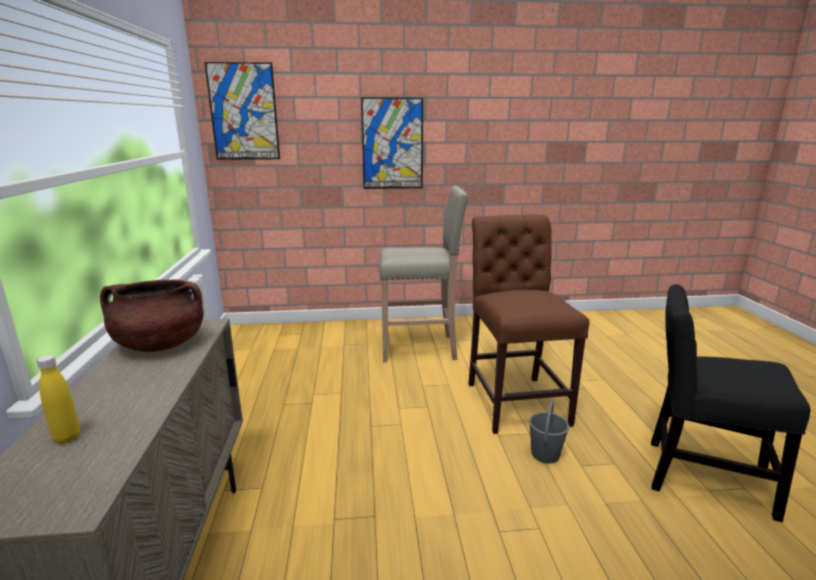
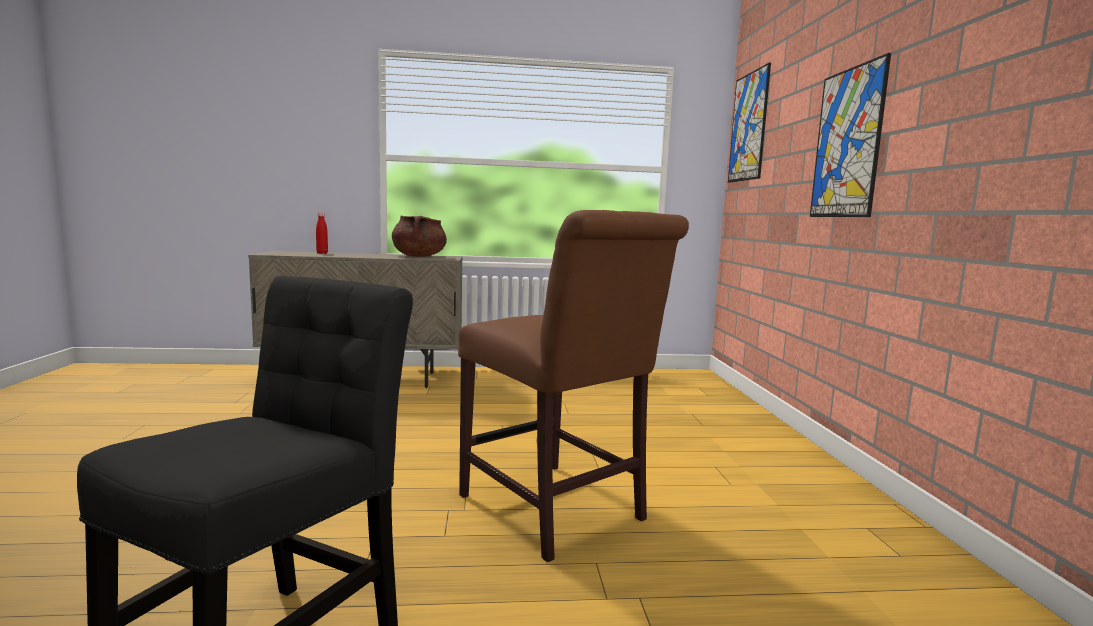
camera: 90 degrees right, 10 degrees down
yellow bottle [36,355,80,444] -> red bottle [316,212,328,254]
beige stool [380,186,469,362] -> none
brown chair [468,214,590,434] -> brown chair turned 60 degrees clockwise [458,210,689,562]
grey bucket [529,401,569,464] -> none

